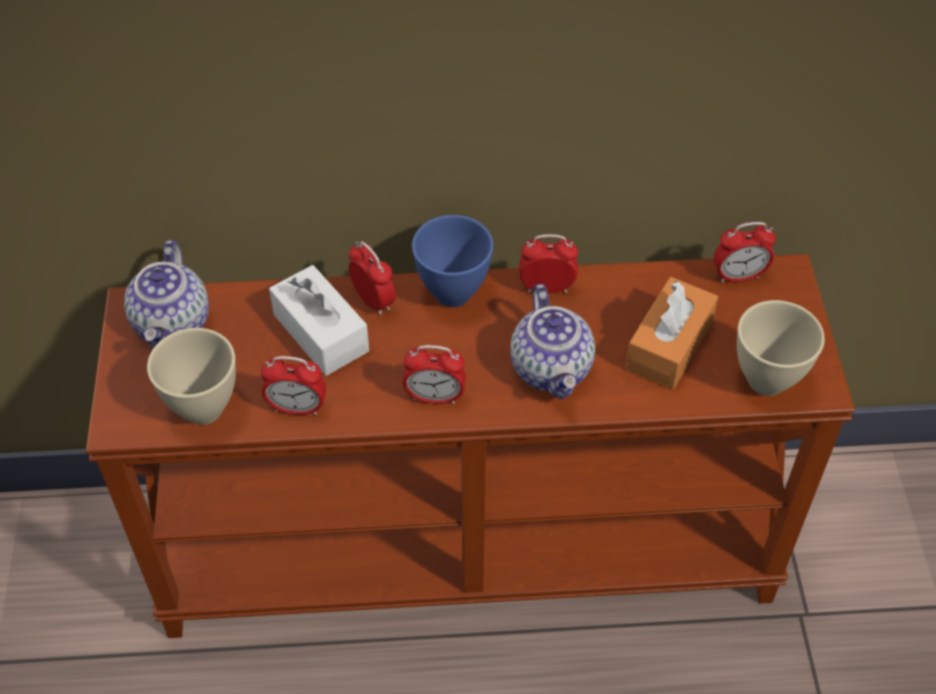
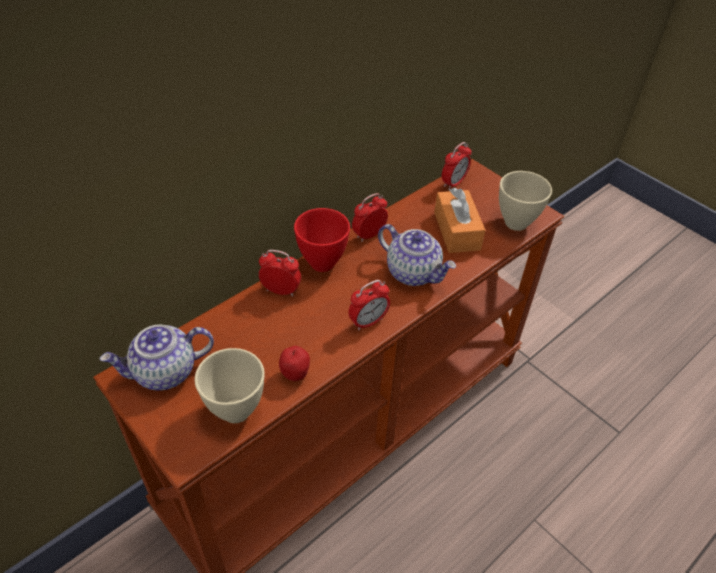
camera: 40 degrees left, 5 degrees down
teapot [124,240,209,349] -> teapot turned 105 degrees clockwise [100,325,214,391]
alarm clock [261,356,326,415] -> apple [279,346,310,381]
white tissue box [269,265,369,376] -> none
blue bowl [412,215,493,307] -> red bowl [294,208,350,272]

